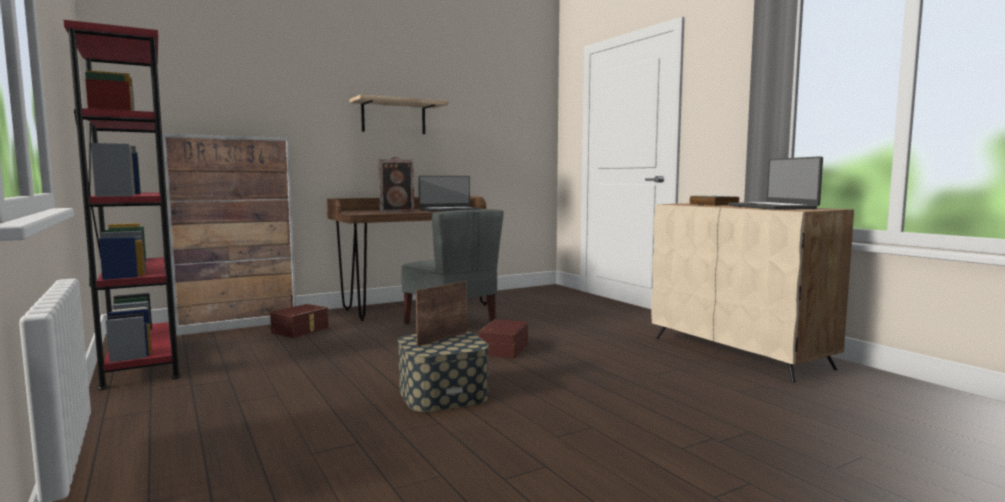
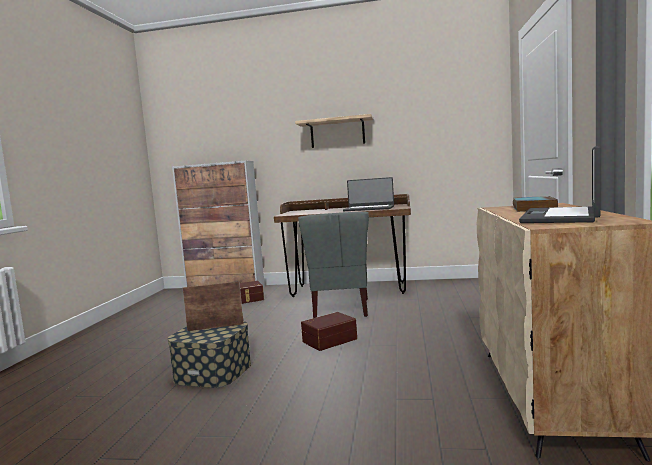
camera: 40 degrees right, 0 degrees up
red bookcase [64,20,181,390] -> none
speaker [378,157,414,213] -> none

